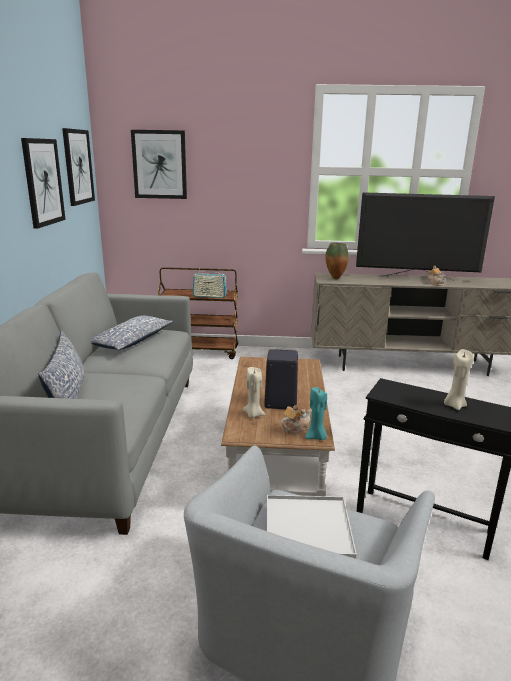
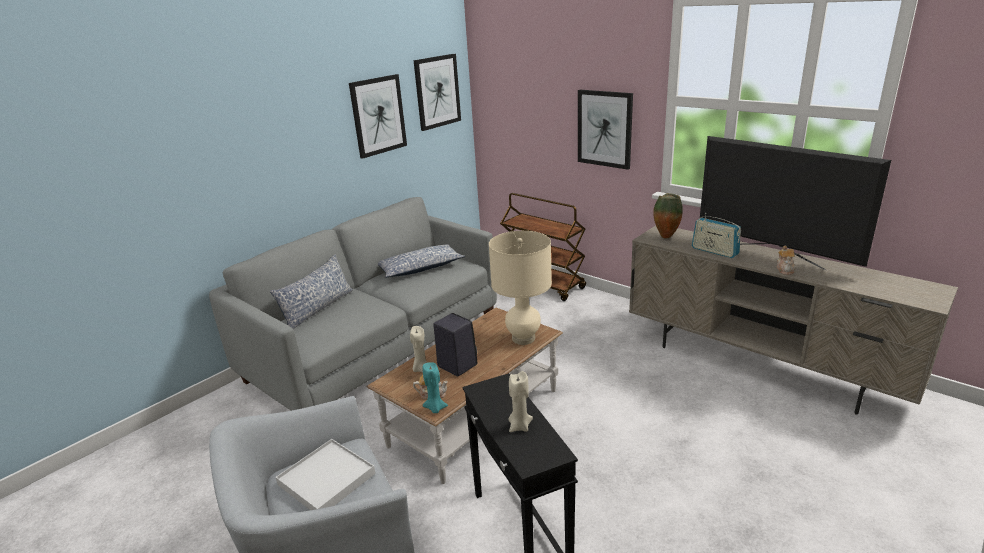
camera: 40 degrees right, 5 degrees up
picture [131,130,187,199] -> picture moved to [578,90,633,170]
radio [193,269,227,298] -> radio moved to [692,213,741,258]
none -> beige table lamp [489,231,552,345]

